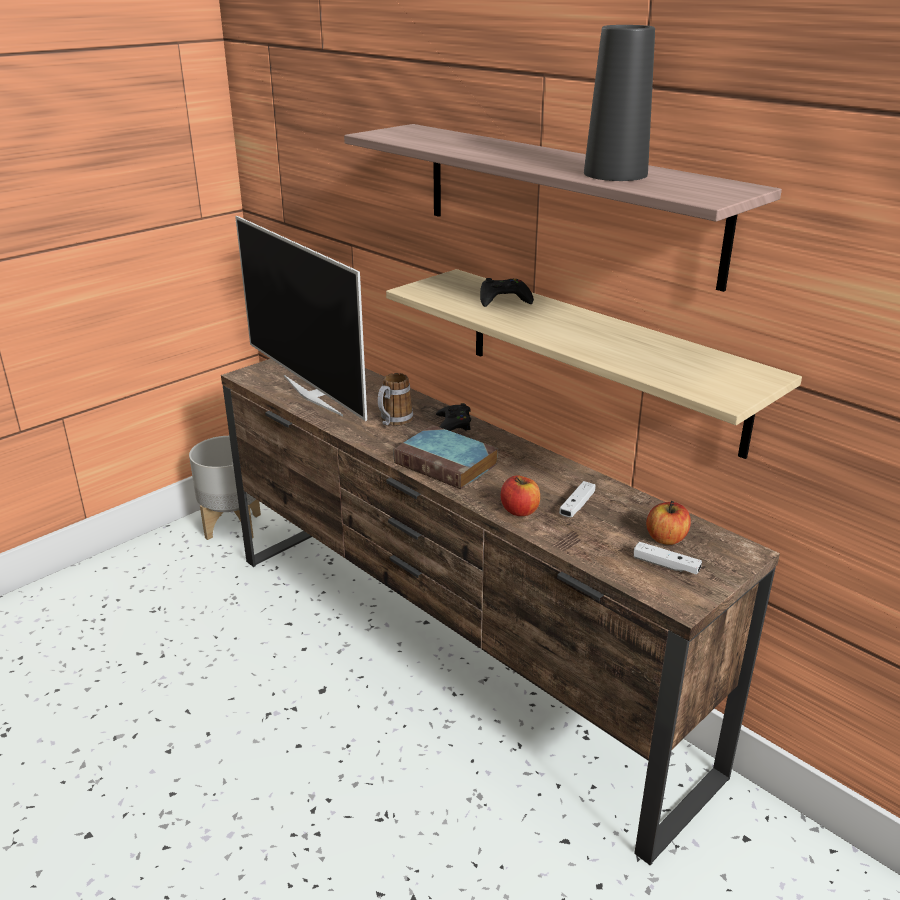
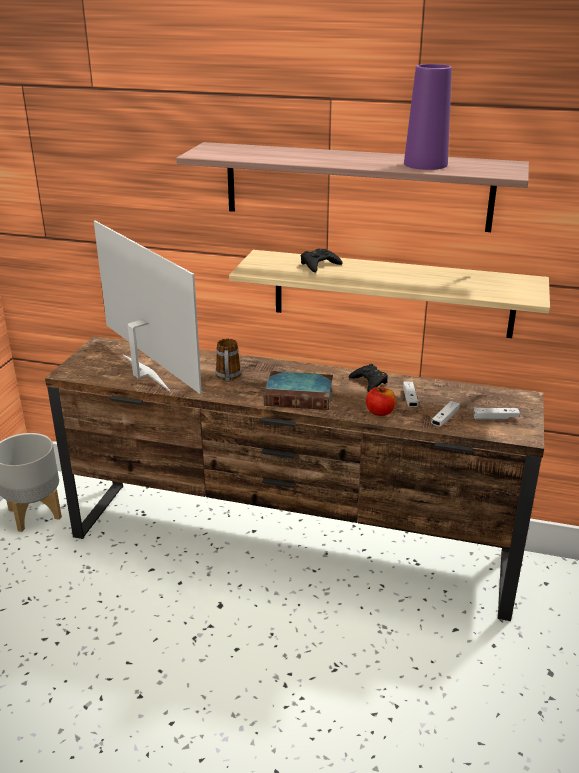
camera: 30 degrees left, 0 degrees up
television [235,216,367,421] -> television turned 150 degrees counterclockwise [94,221,202,394]
black game controller [436,403,471,431] -> black game controller moved to [349,364,388,392]
black vase [584,25,655,181] -> purple vase [404,64,452,170]
apple [646,501,691,545] -> none
none -> white game controller [431,401,460,426]

